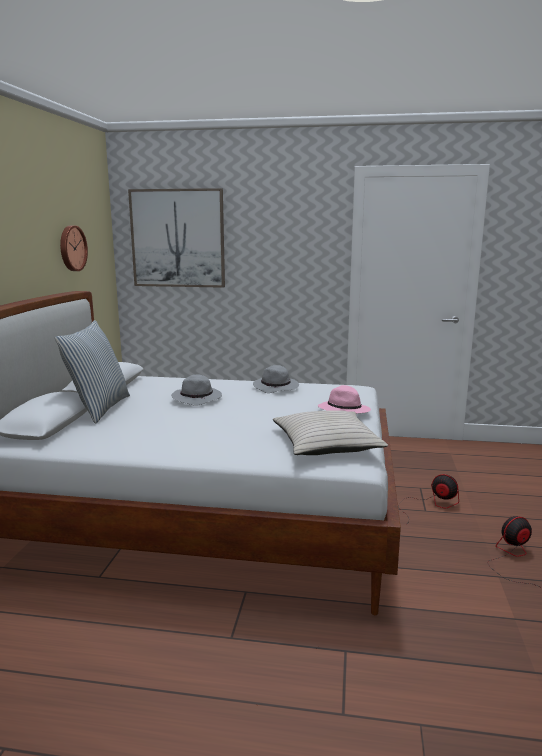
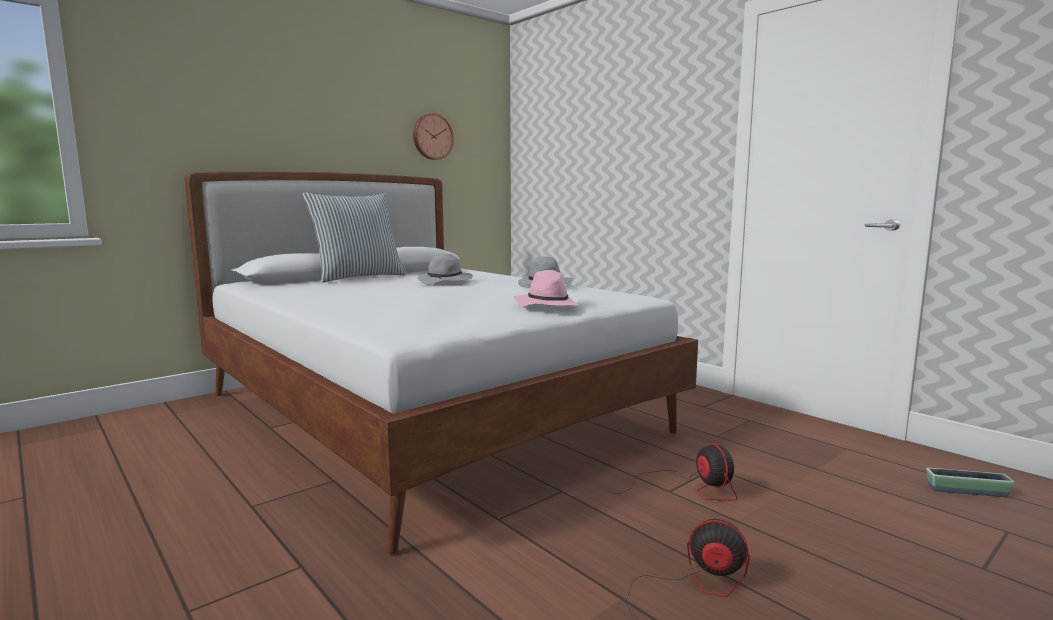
camera: 40 degrees right, 5 degrees down
picture [128,188,225,288] -> none
beige pillow [273,410,388,455] -> none
none -> planter [926,468,1014,497]

